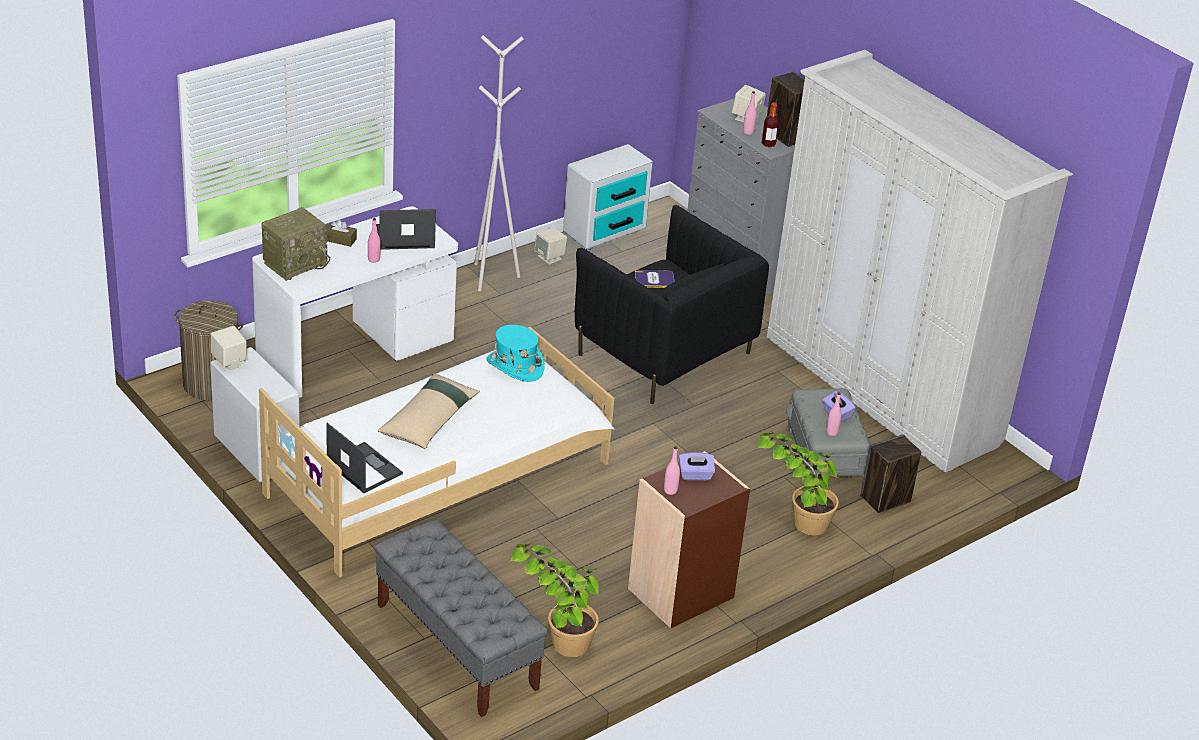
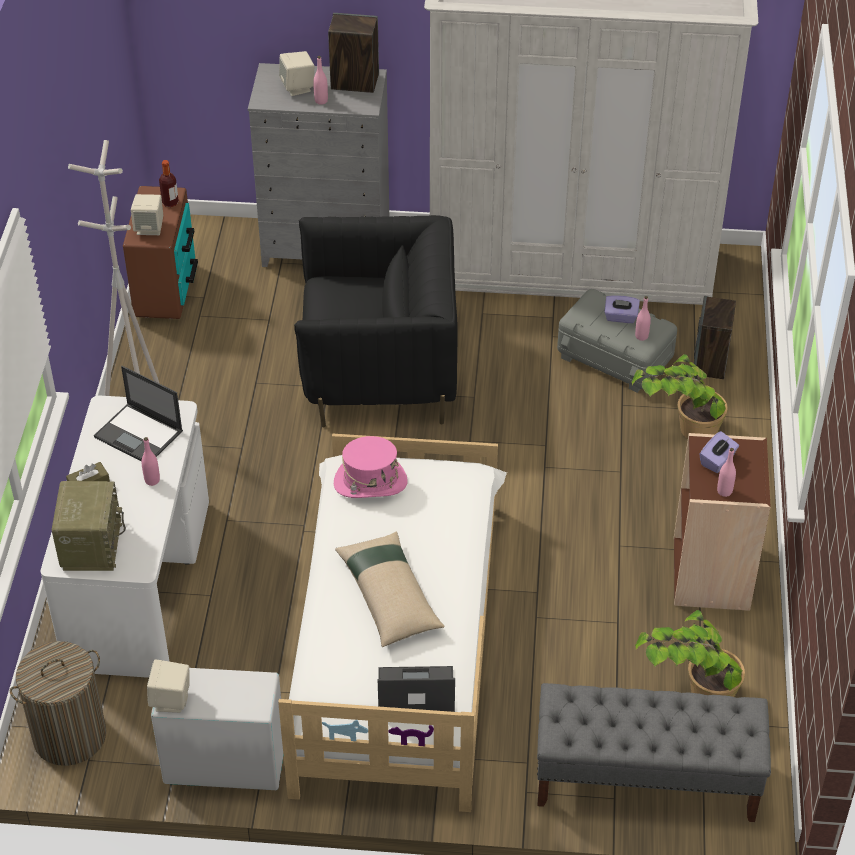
camera: 45 degrees left, 10 degrees up
laptop [376,209,436,250] -> laptop turned 90 degrees counterclockwise [94,366,183,461]
turquoise hat [487,325,545,382] -> pink hat [334,436,408,498]
beige speaker [534,228,567,265] -> beige speaker moved to [131,194,163,235]
white nightstand [563,144,653,250] -> brown nightstand [123,186,198,319]
book [635,270,674,288] -> none
bottle [762,102,779,147] -> bottle moved to [159,160,179,207]

